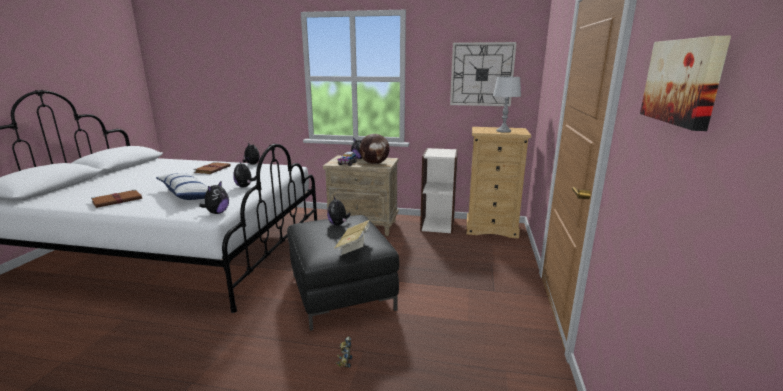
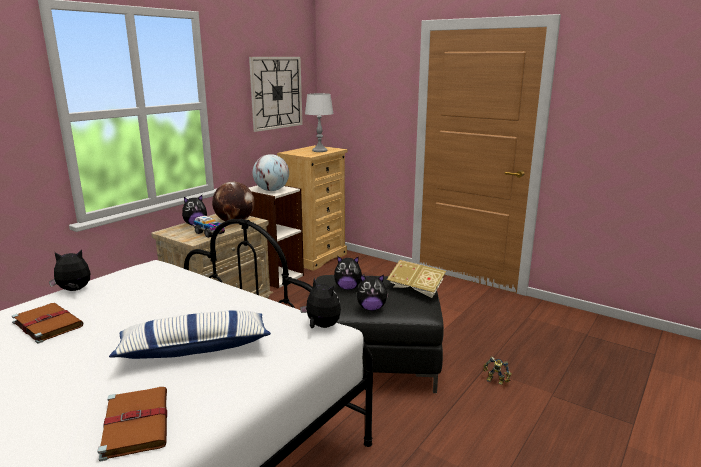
camera: 65 degrees left, 0 degrees up
plush toy [233,160,256,188] -> plush toy moved to [357,274,389,311]
picture [640,36,731,131] -> none
none -> globe [253,154,289,191]

